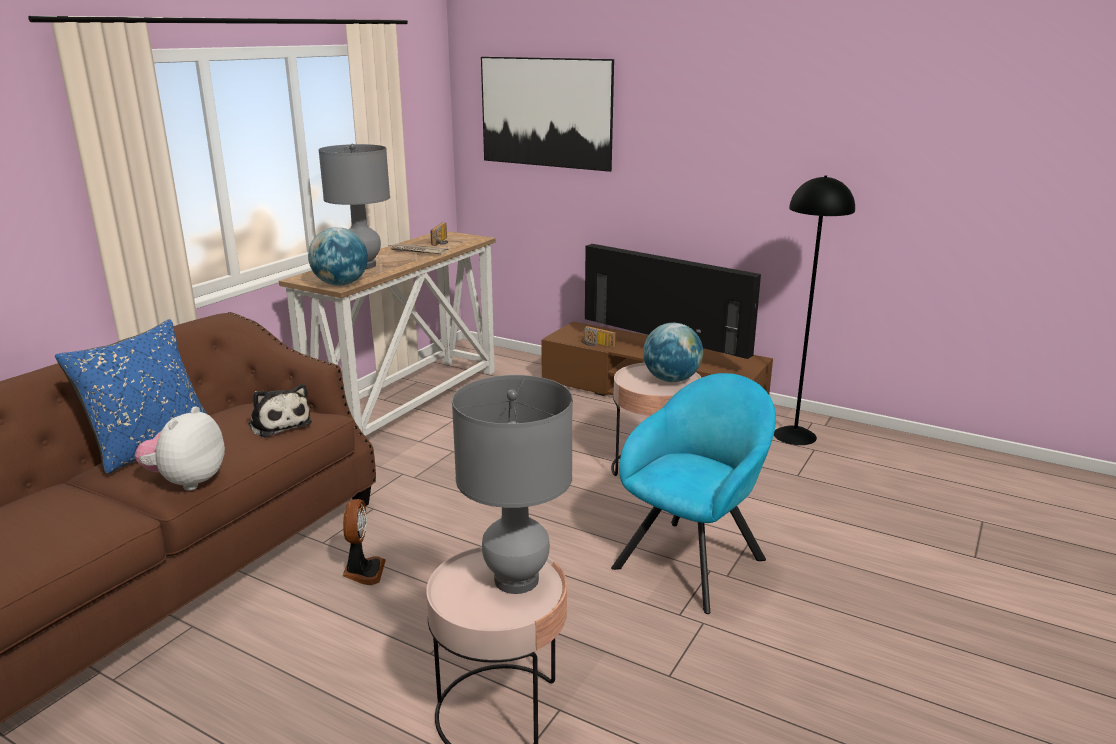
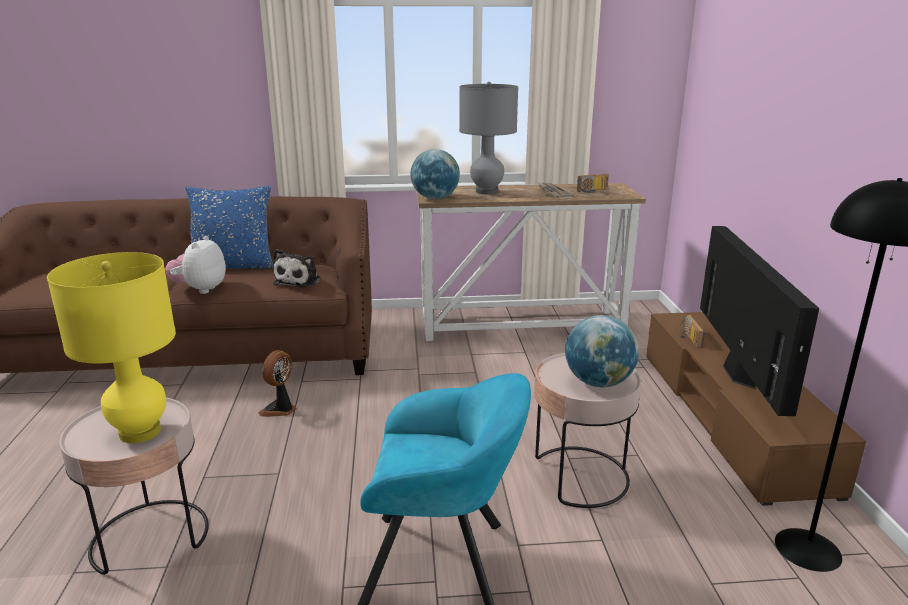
camera: 55 degrees right, 0 degrees up
plush toy [135,406,225,491] -> plush toy turned 60 degrees counterclockwise [165,236,226,294]
fan [343,499,386,585] -> fan turned 150 degrees clockwise [258,350,297,417]
grey table lamp [452,375,573,594] -> yellow table lamp [47,252,176,443]
picture [481,57,614,172] -> none

